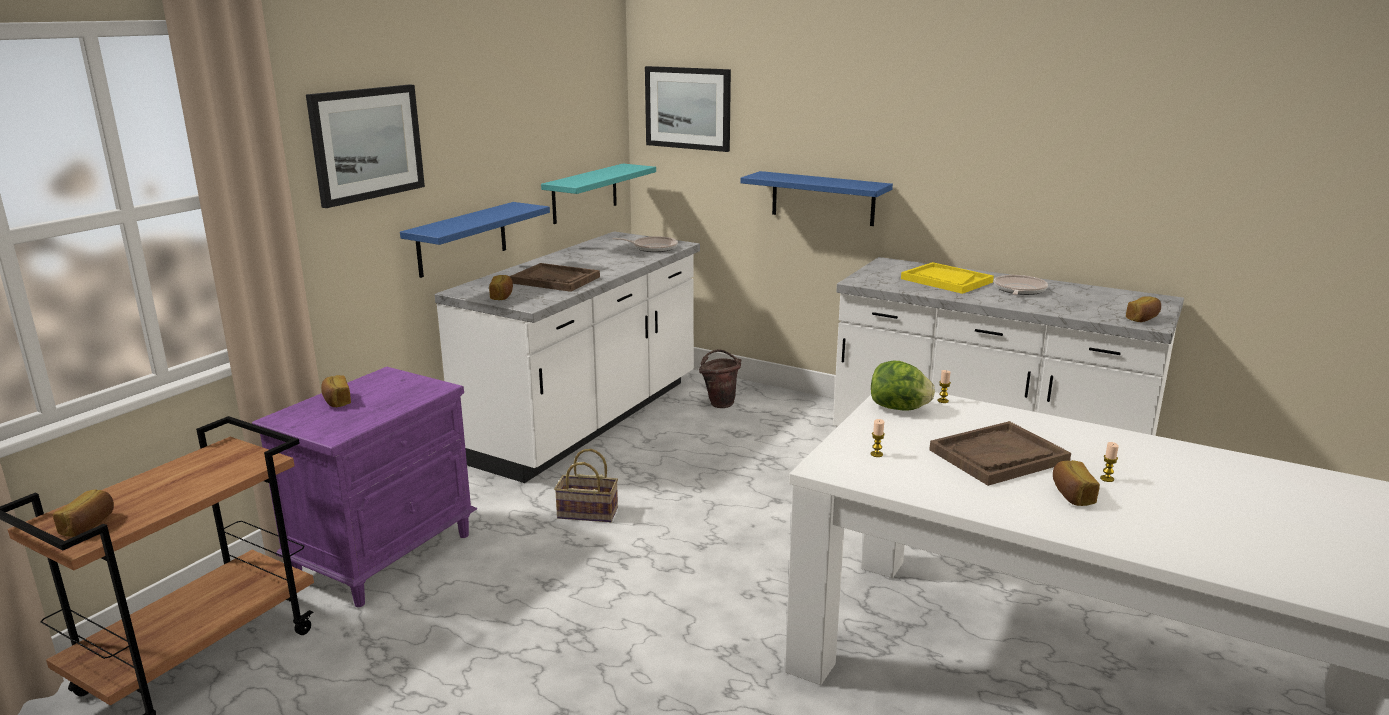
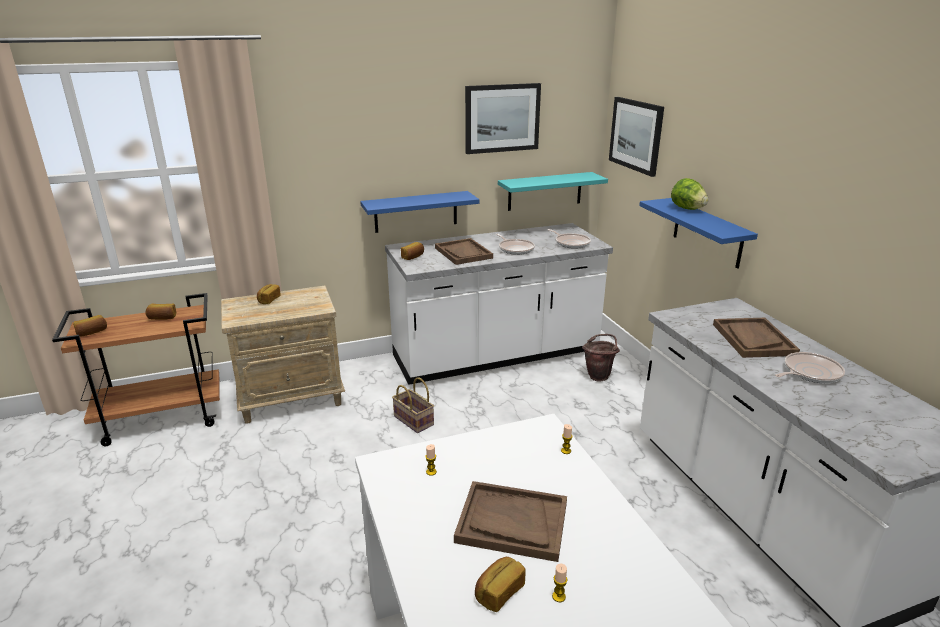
camera: 40 degrees right, 5 degrees up
purple nightstand [252,367,477,607] -> beige nightstand [221,286,345,424]
picture [306,84,425,208] -> picture moved to [465,83,541,154]
lettuce [871,361,935,411] -> lettuce moved to [671,178,709,210]
yellow tray [901,262,994,294] -> brown tray [713,318,800,358]
bread [1126,296,1161,322] -> bread moved to [145,304,176,320]
none -> frying pan [496,234,535,255]

